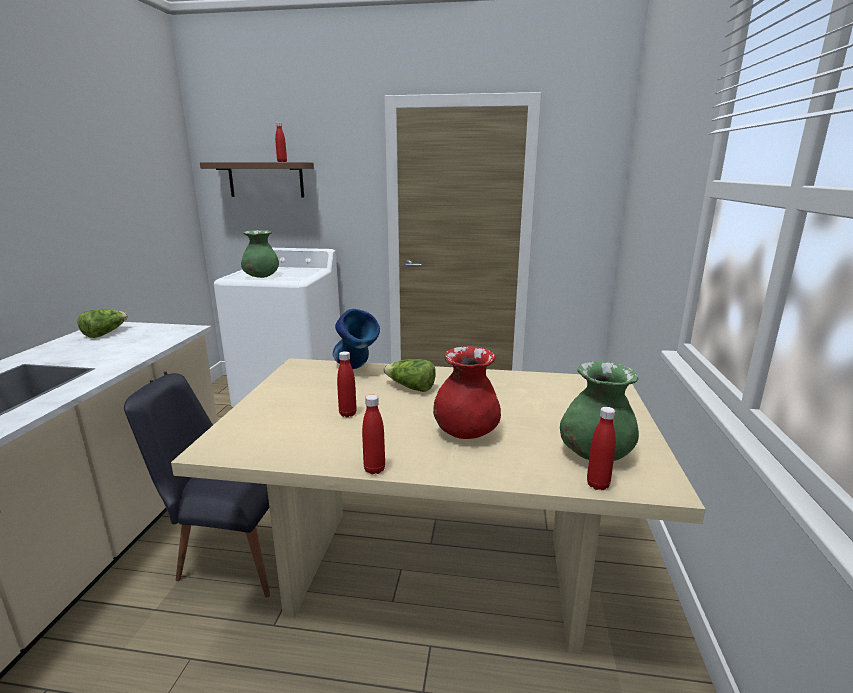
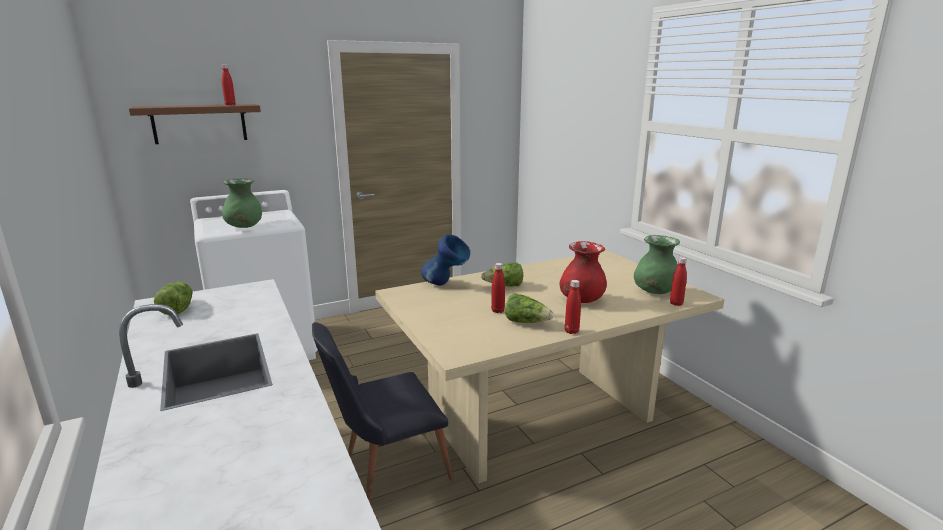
camera: 35 degrees left, 0 degrees up
none -> lettuce [505,293,554,323]

